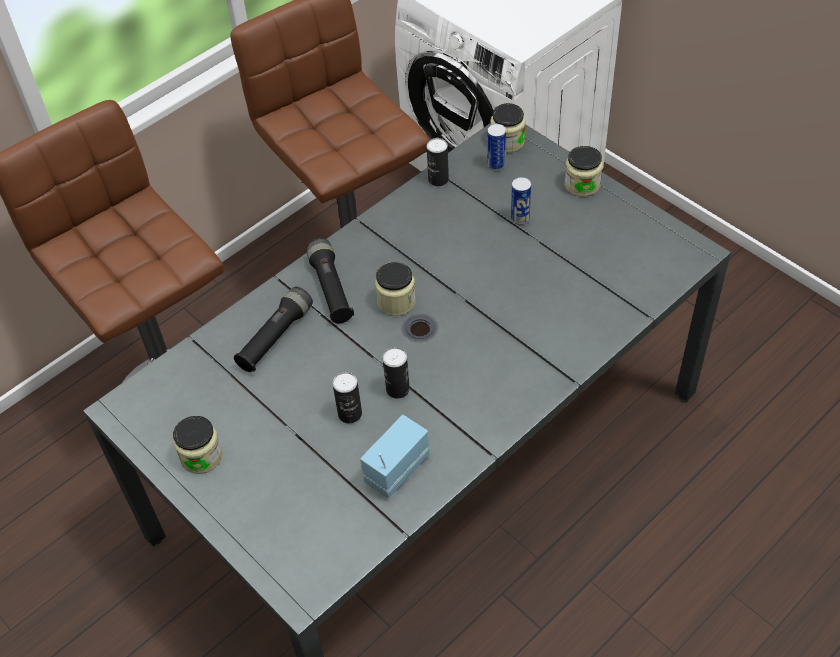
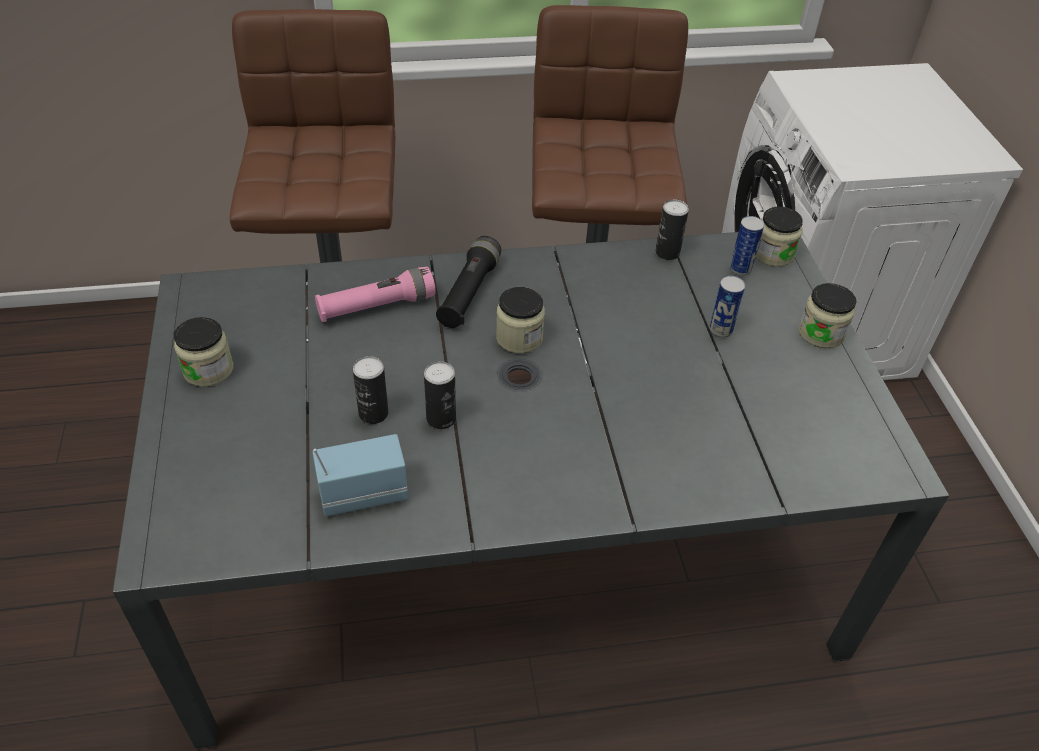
camera: 30 degrees right, 5 degrees down
black flashlight [234,287,313,372] -> pink flashlight [315,267,436,322]

